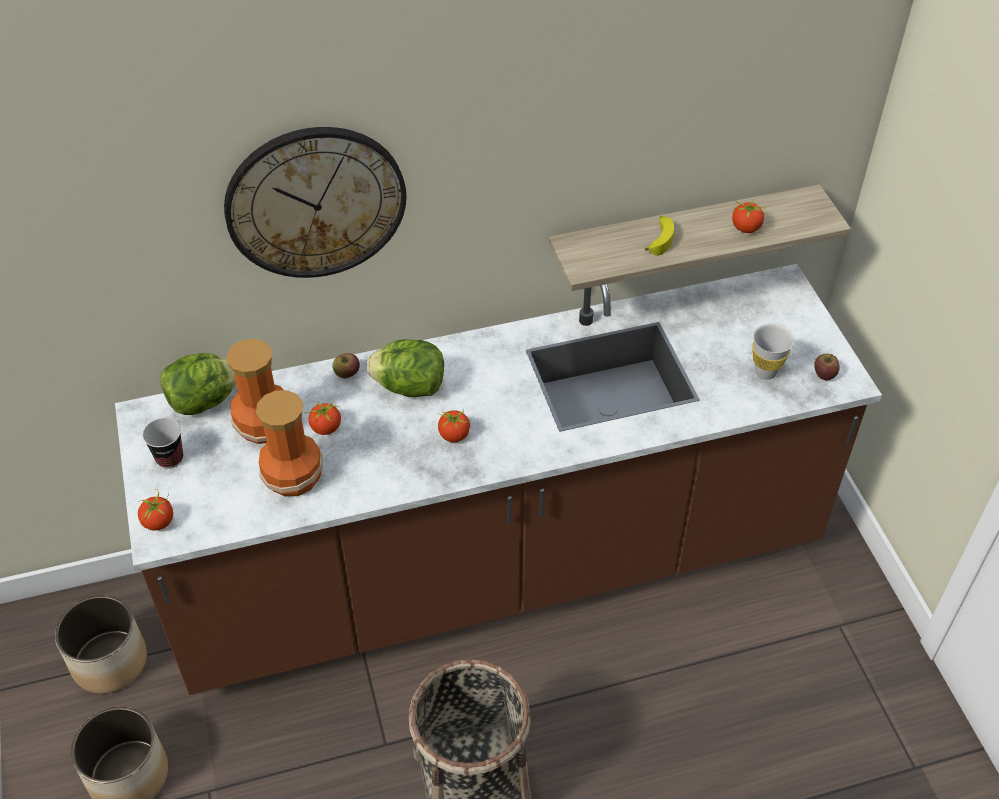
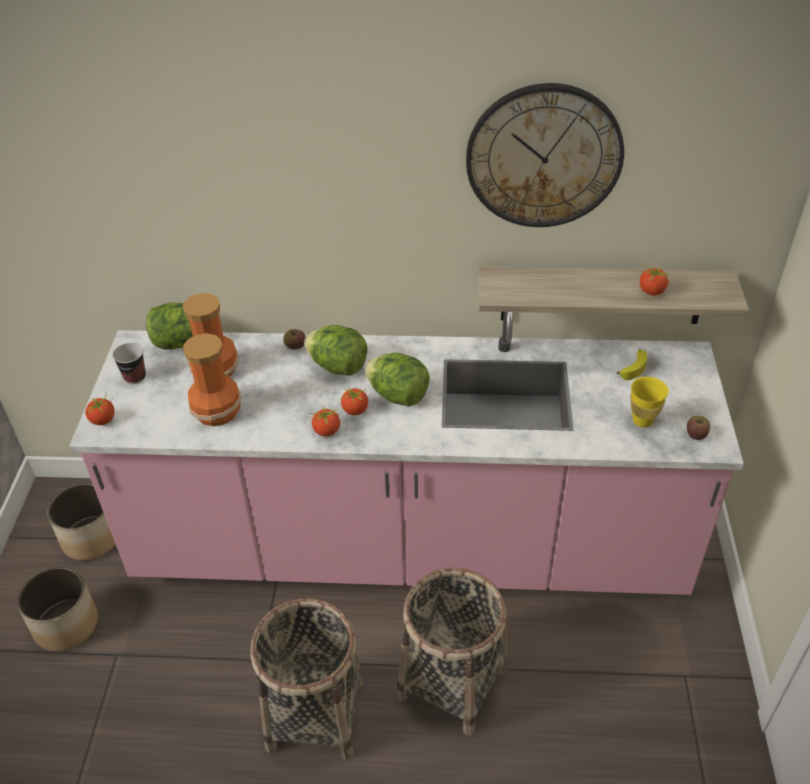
camera: 20 degrees right, 5 degrees down
brown counter [115,264,882,695] -> pink counter [69,312,744,595]
wall clock [224,127,406,278] -> wall clock moved to [466,83,624,227]
tomato [307,401,341,435] -> tomato moved to [310,406,341,436]
banana [645,216,674,256] -> banana moved to [617,349,647,380]
white cup [752,324,794,380] -> yellow cup [630,377,669,428]
none -> lettuce [365,353,430,406]
none -> basket [397,567,508,736]

